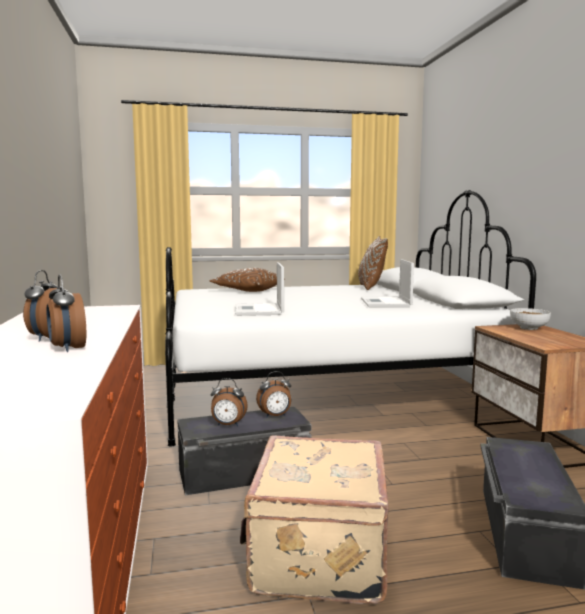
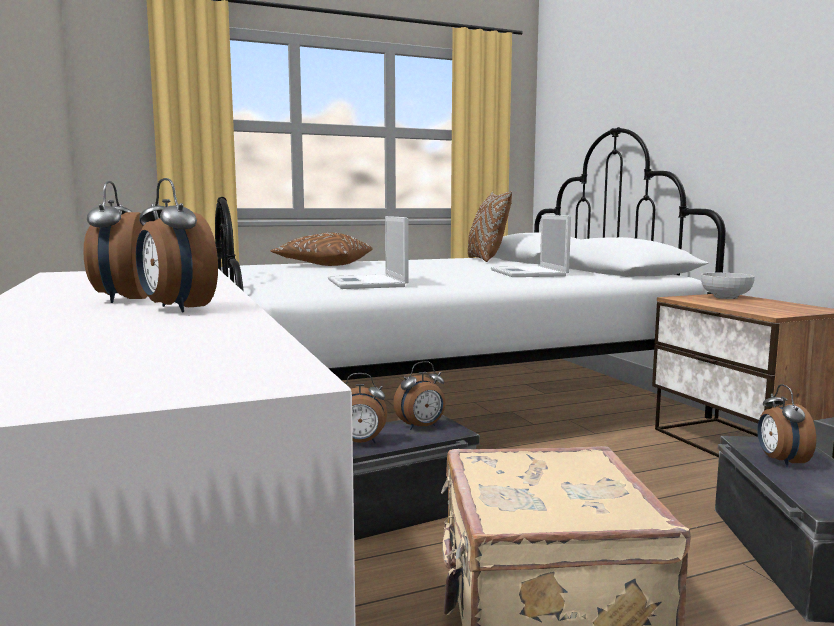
camera: 10 degrees left, 0 degrees up
none -> alarm clock [757,384,816,468]

